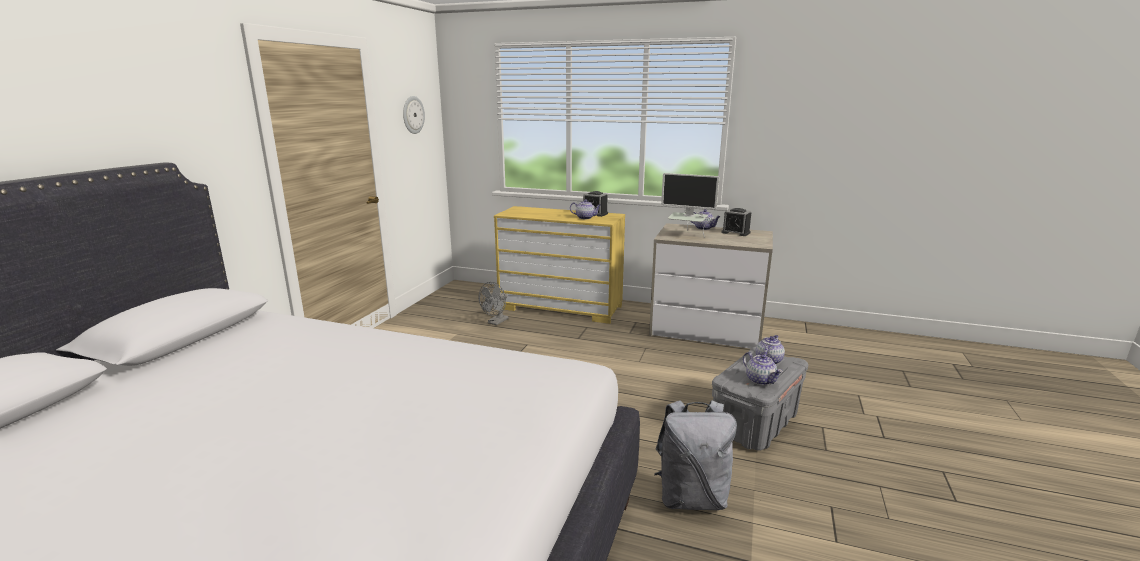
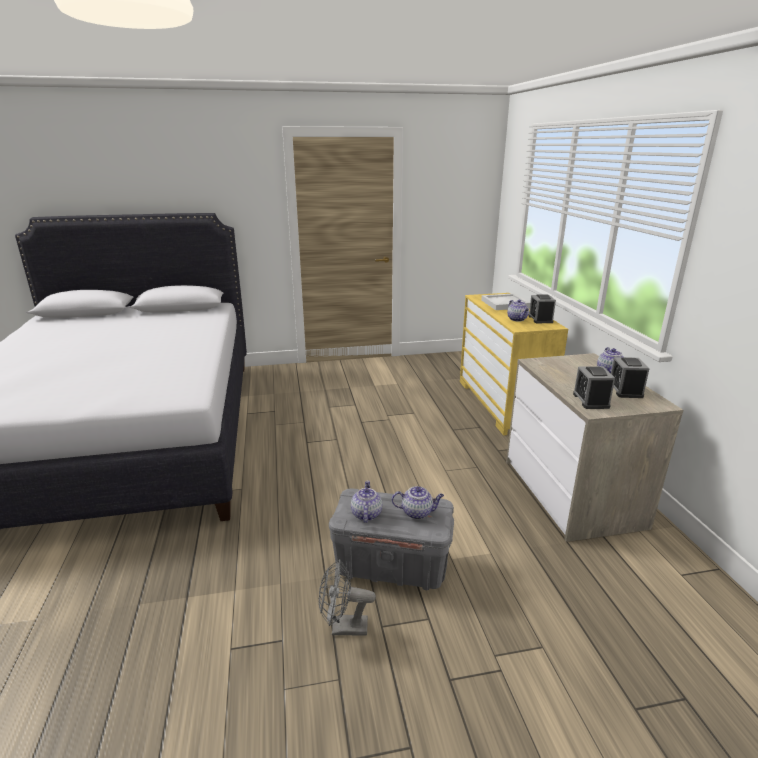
camera: 60 degrees right, 5 degrees up
wall clock [403,96,425,134] -> none
grey fan [479,282,508,325] -> grey fan moved to [319,559,376,636]
grey backpack [654,400,737,510] -> none
monitor [661,173,719,237] -> none
teapot [743,352,783,385] -> teapot turned 150 degrees clockwise [351,480,382,523]
none -> white tray [481,293,530,310]
none -> alarm clock [573,366,615,409]

